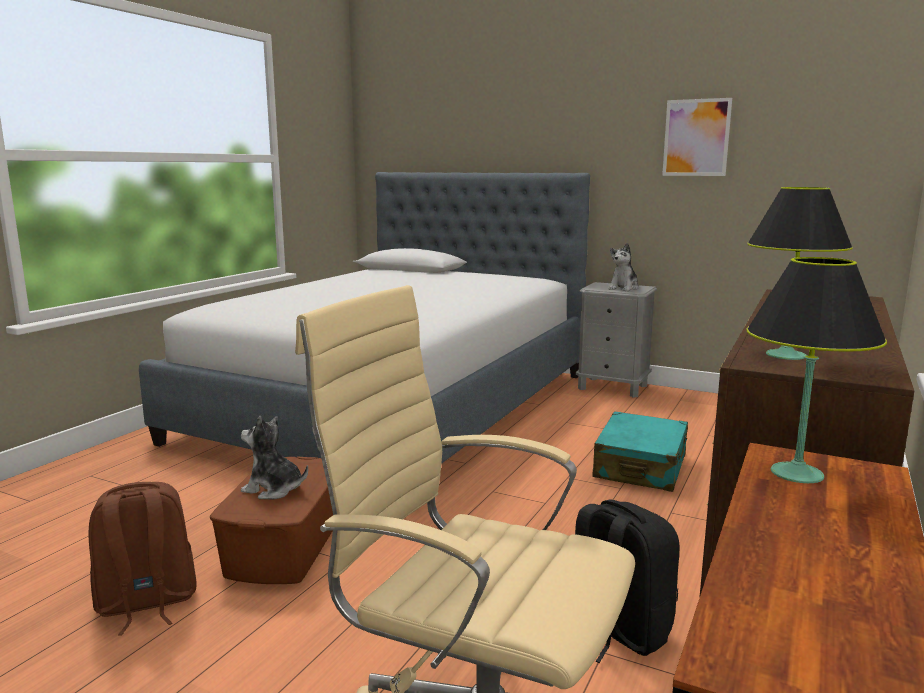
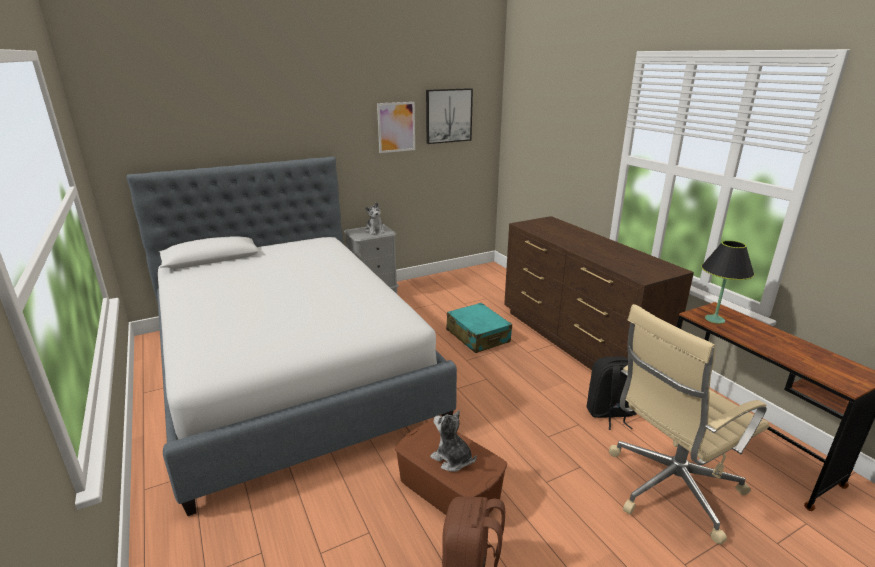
camera: 55 degrees left, 10 degrees up
plush toy [241,416,308,499] -> plush toy turned 75 degrees clockwise [430,410,477,472]
black table lamp [747,187,853,360] -> none
none -> picture [426,88,473,144]

